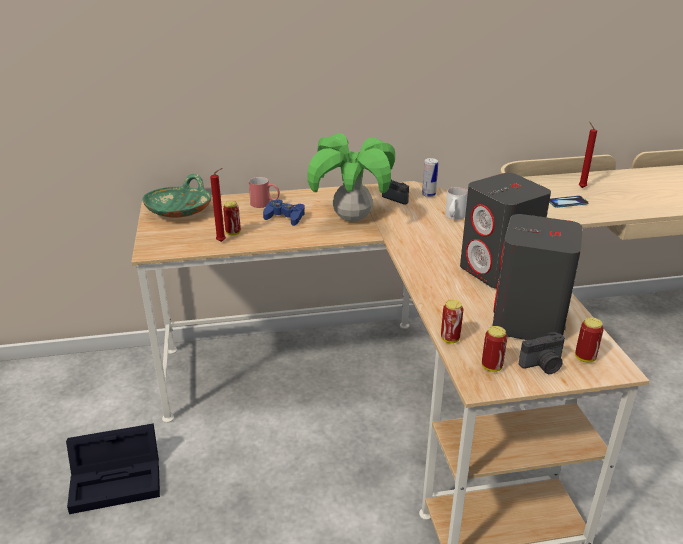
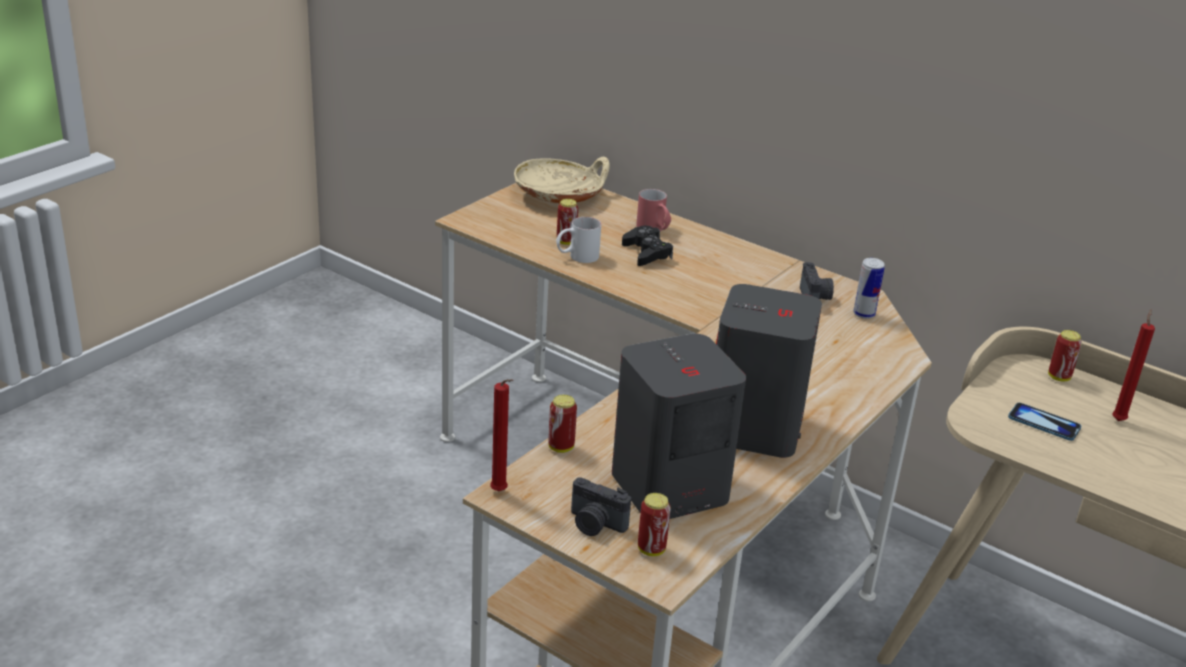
camera: 45 degrees right, 0 degrees up
black storage box [66,423,160,514] -> none
green bowl [143,174,212,218] -> beige bowl [514,157,610,203]
red candle [210,168,226,242] -> red candle moved to [490,379,513,491]
blue game controller [263,200,305,226] -> black game controller [622,226,673,266]
potted plant [307,133,395,222] -> none
white mug [445,187,468,220] -> white mug moved to [556,217,601,263]
can [482,326,507,372] -> can moved to [1048,330,1082,382]

